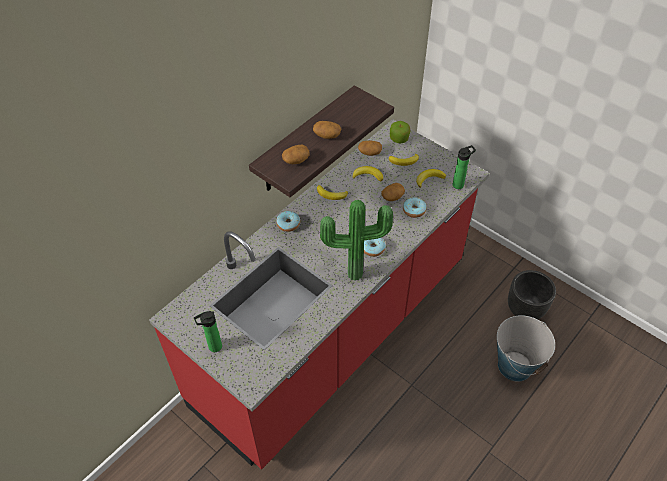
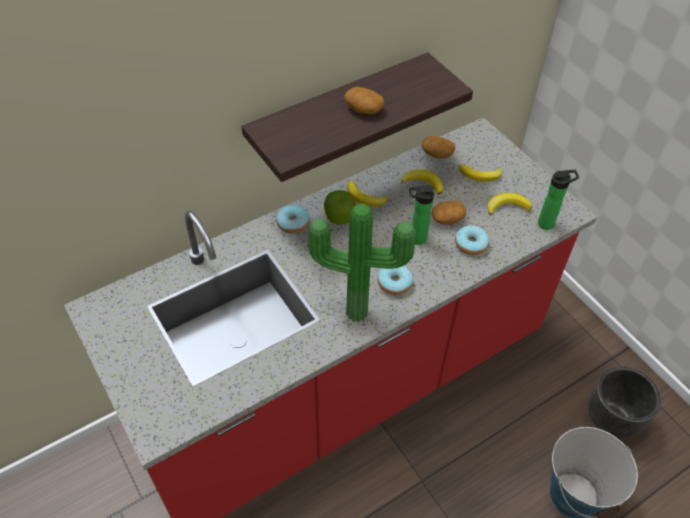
camera: 15 degrees right, 0 degrees up
bottle [194,311,222,352] -> bottle moved to [409,185,435,245]
potato [282,144,309,164] -> none
apple [390,121,411,143] -> apple moved to [324,190,356,225]

